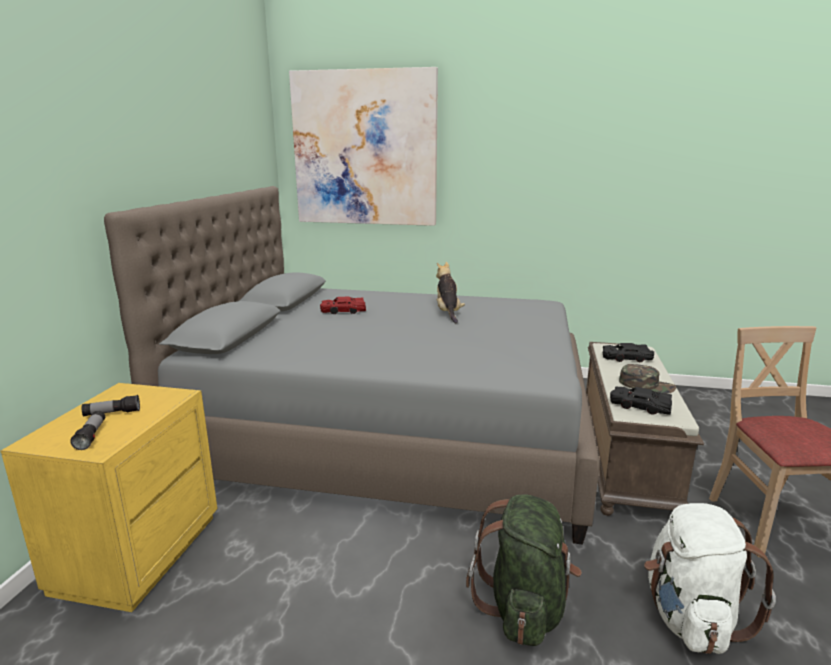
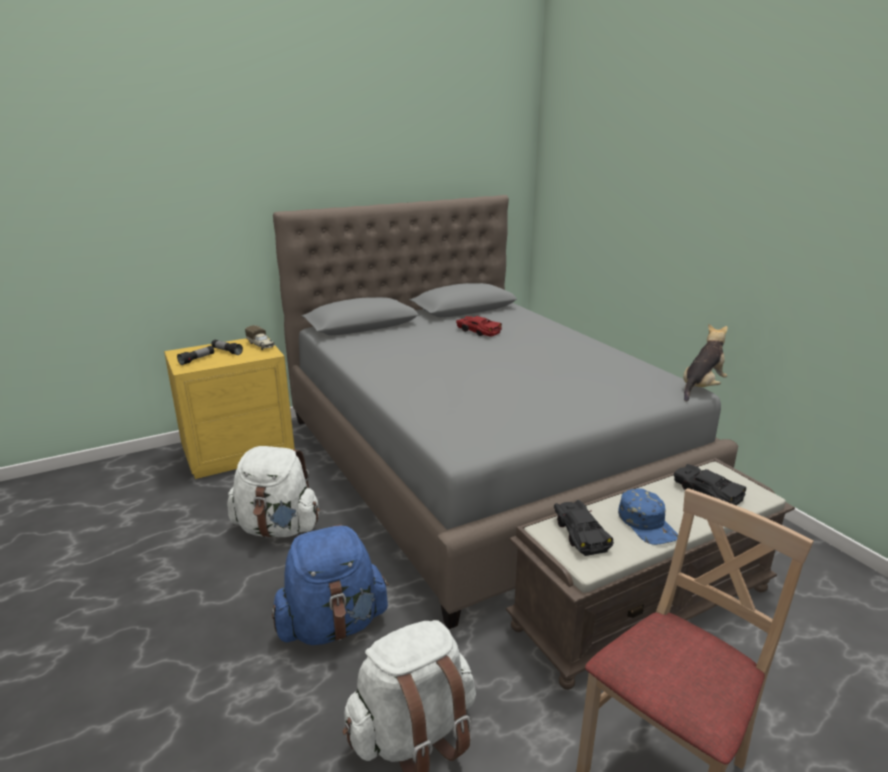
camera: 50 degrees right, 5 degrees up
picture [289,67,438,226] -> none
plush toy [436,262,465,323] -> plush toy moved to [683,324,728,402]
green backpack [466,494,582,646] -> blue backpack [272,524,389,645]
green cap [619,364,676,394] -> blue cap [618,488,678,545]
none -> white backpack [227,446,320,538]
none -> toy truck [245,325,275,350]

